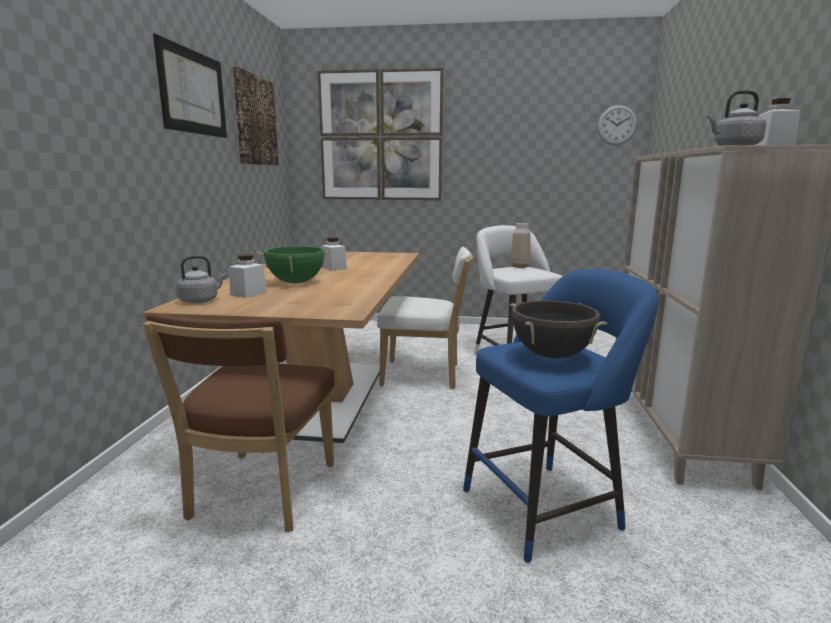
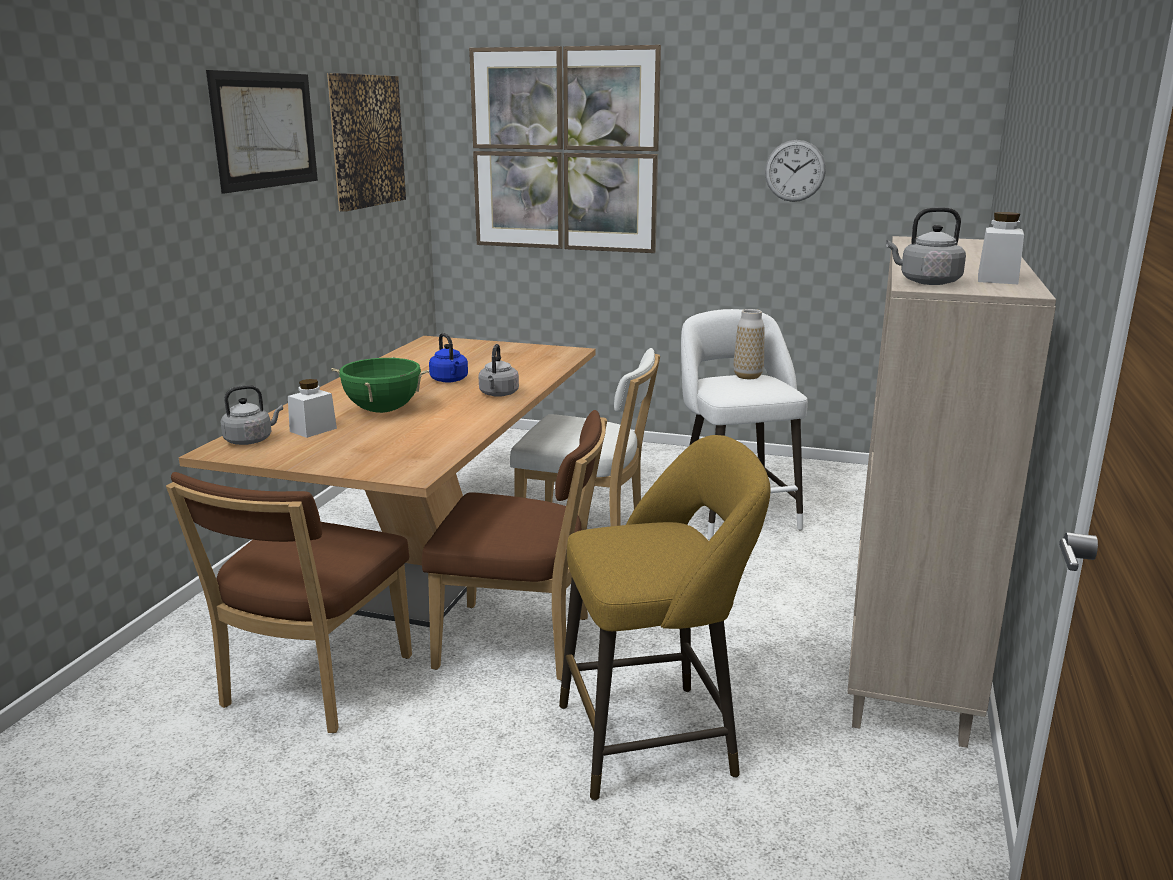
camera: 10 degrees right, 5 degrees up
white jar [321,237,347,271] -> blue kettle [429,333,468,383]
blue stool [463,269,659,563] -> yellow stool [559,435,770,801]
black cooking pot [510,300,607,359] -> none
wall clock [598,105,637,145] -> wall clock moved to [765,140,826,202]
none -> brown chair [422,410,607,681]
none -> grey kettle [479,344,519,397]

